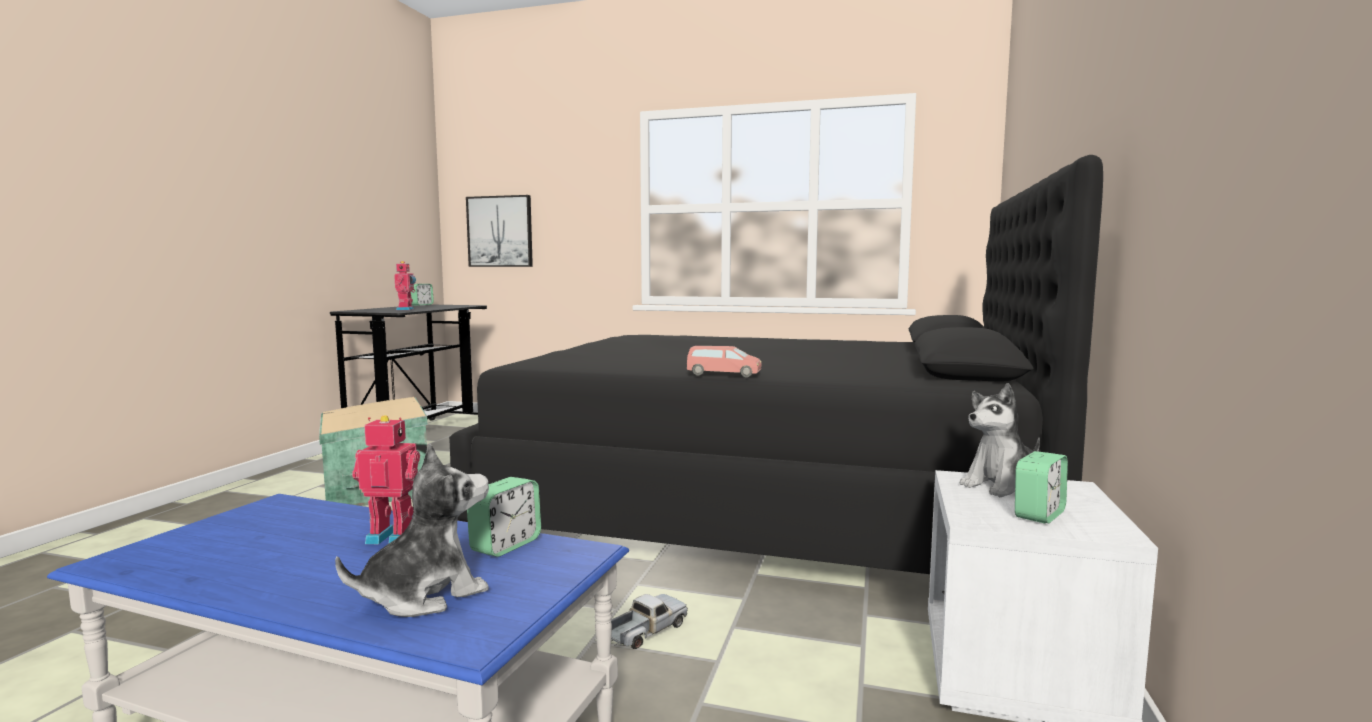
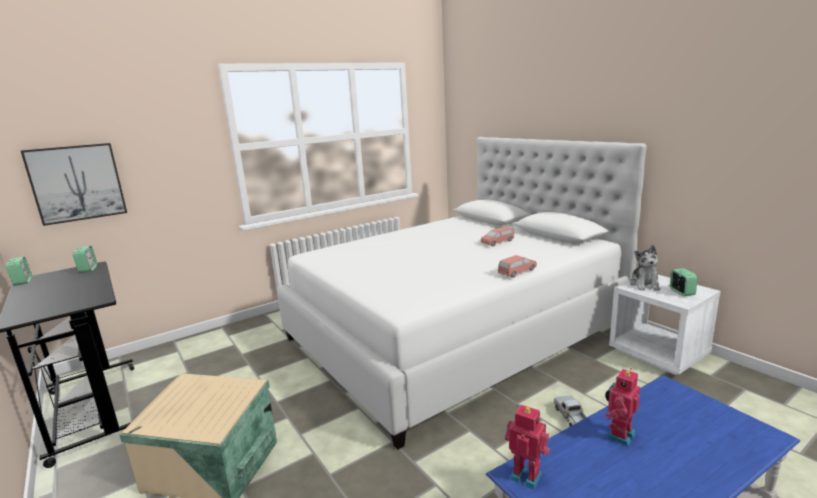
camera: 50 degrees left, 10 degrees up
plush toy [335,444,489,617] -> none
toy robot [394,261,416,310] -> toy robot moved to [505,405,550,490]
black bed [449,155,1103,574] -> white bed [277,137,646,449]
alarm clock [467,477,541,557] -> alarm clock moved to [73,245,97,273]
none -> pink toy car [481,227,514,246]

